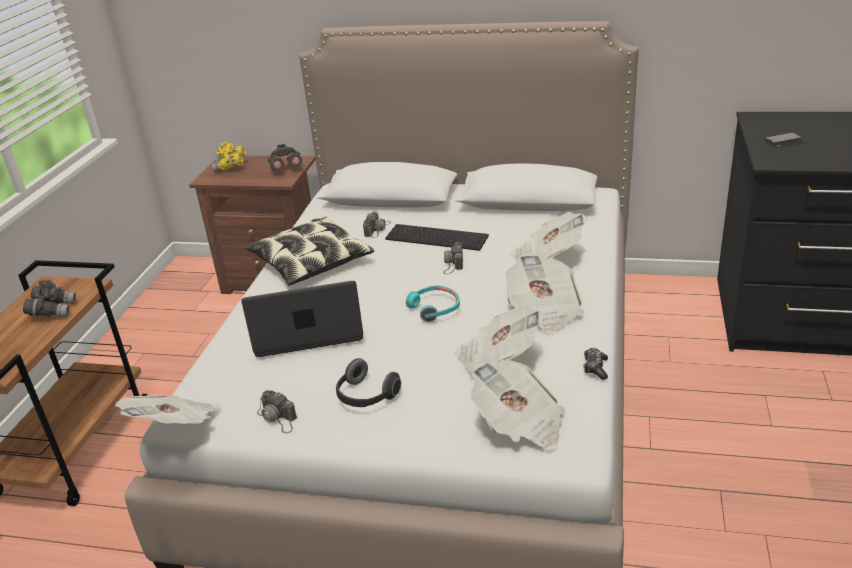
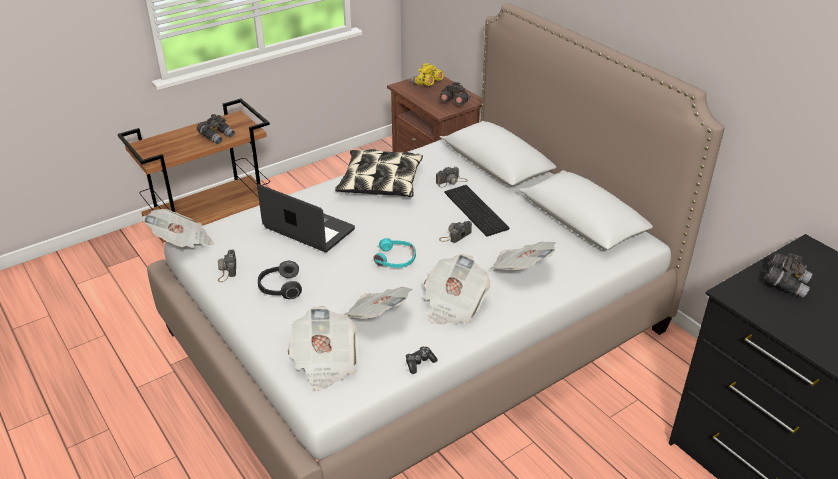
camera: 40 degrees right, 5 degrees up
phone [765,132,805,148] -> grey binoculars [765,253,813,298]

